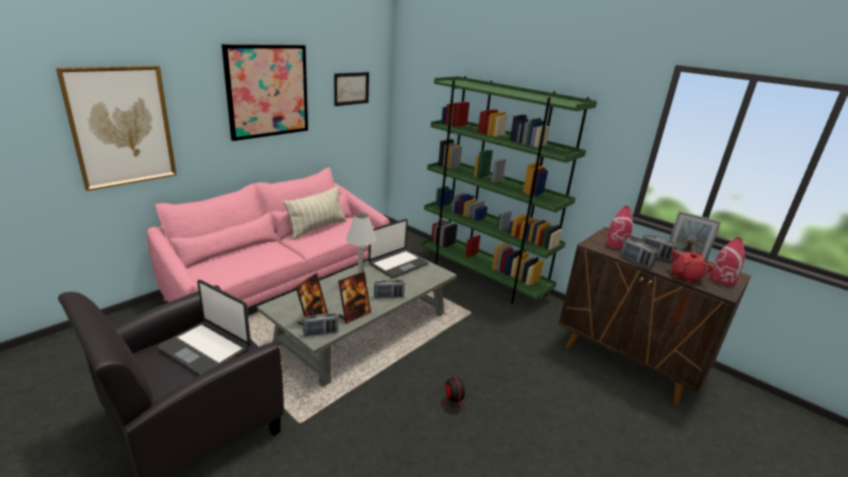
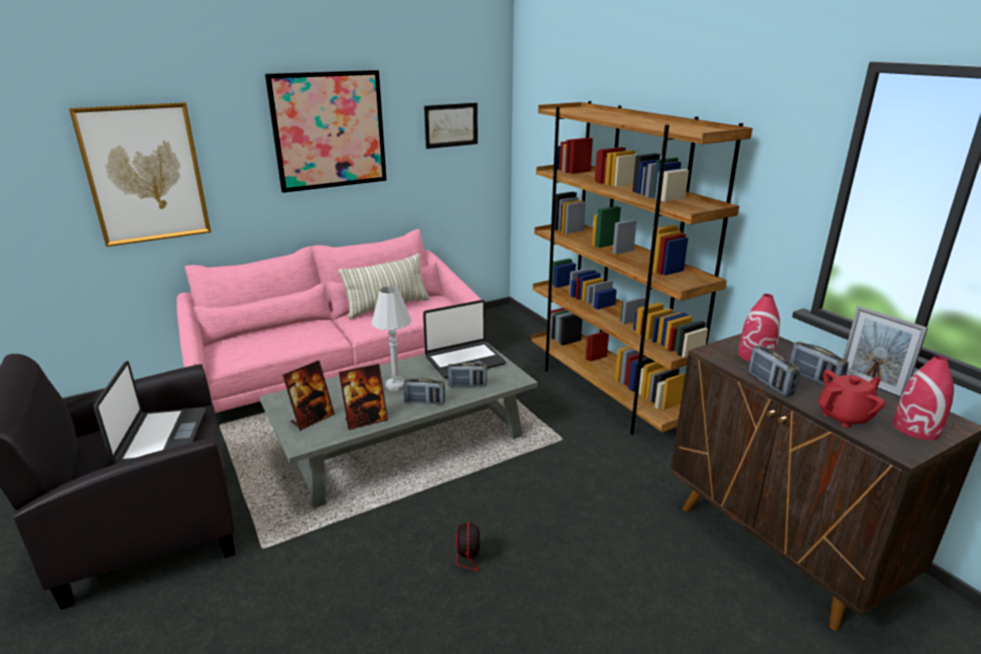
camera: 20 degrees right, 0 degrees up
laptop [157,280,251,375] -> laptop turned 150 degrees counterclockwise [93,361,206,464]
radio [303,313,338,337] -> radio moved to [448,362,487,387]
green bookcase [421,76,597,304] -> brown bookcase [531,101,753,435]

